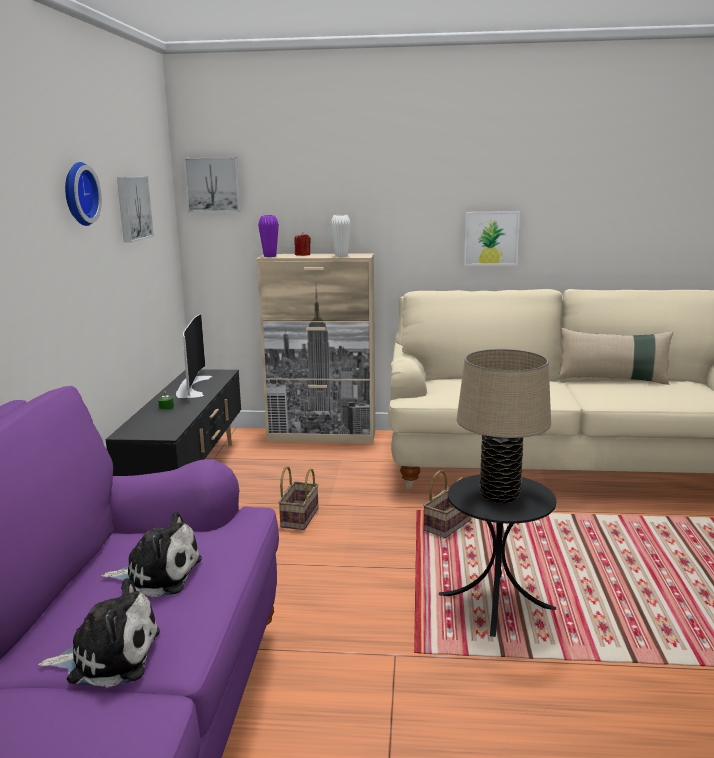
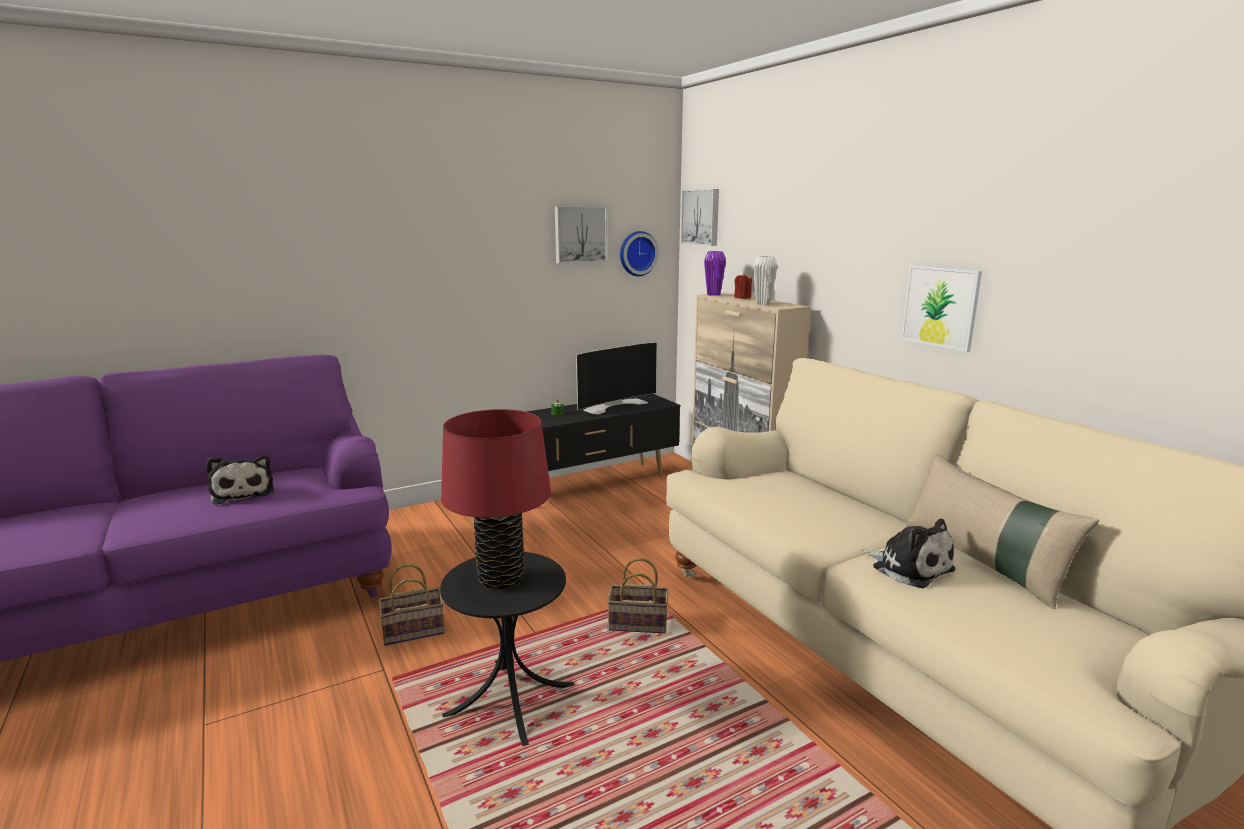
camera: 55 degrees right, 0 degrees up
plush toy [38,578,160,688] -> plush toy moved to [861,519,955,588]
wall clock [65,162,102,226] -> wall clock moved to [620,231,659,276]
basket [278,466,319,530] -> basket moved to [378,564,445,646]
beige table lamp [457,349,551,503] -> red table lamp [441,409,551,590]

